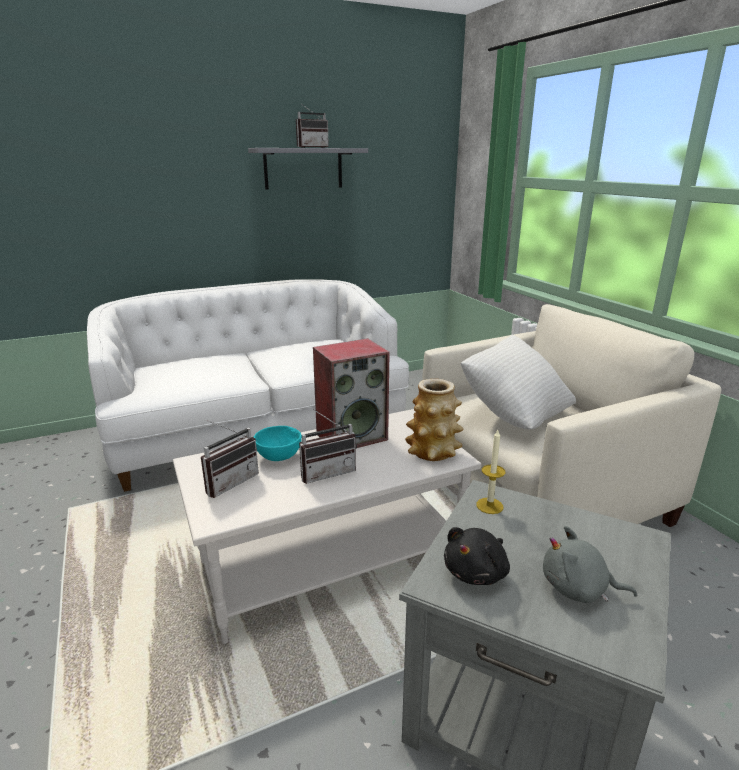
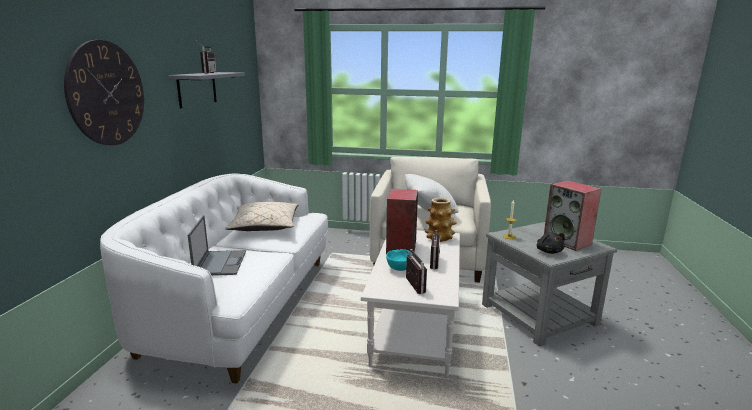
camera: 55 degrees left, 5 degrees down
grey plush toy [543,526,637,603] -> speaker [544,180,601,251]
none -> wall clock [64,40,144,145]
none -> laptop [188,215,246,276]
none -> beige pillow [225,202,298,231]

